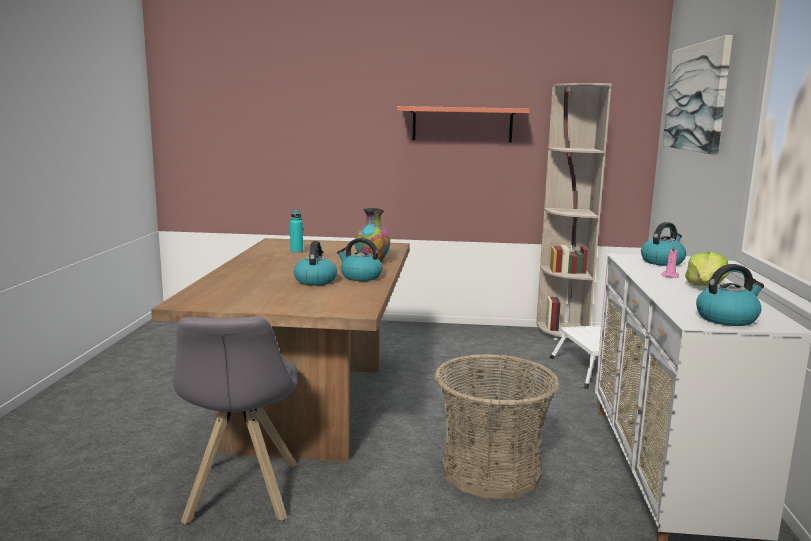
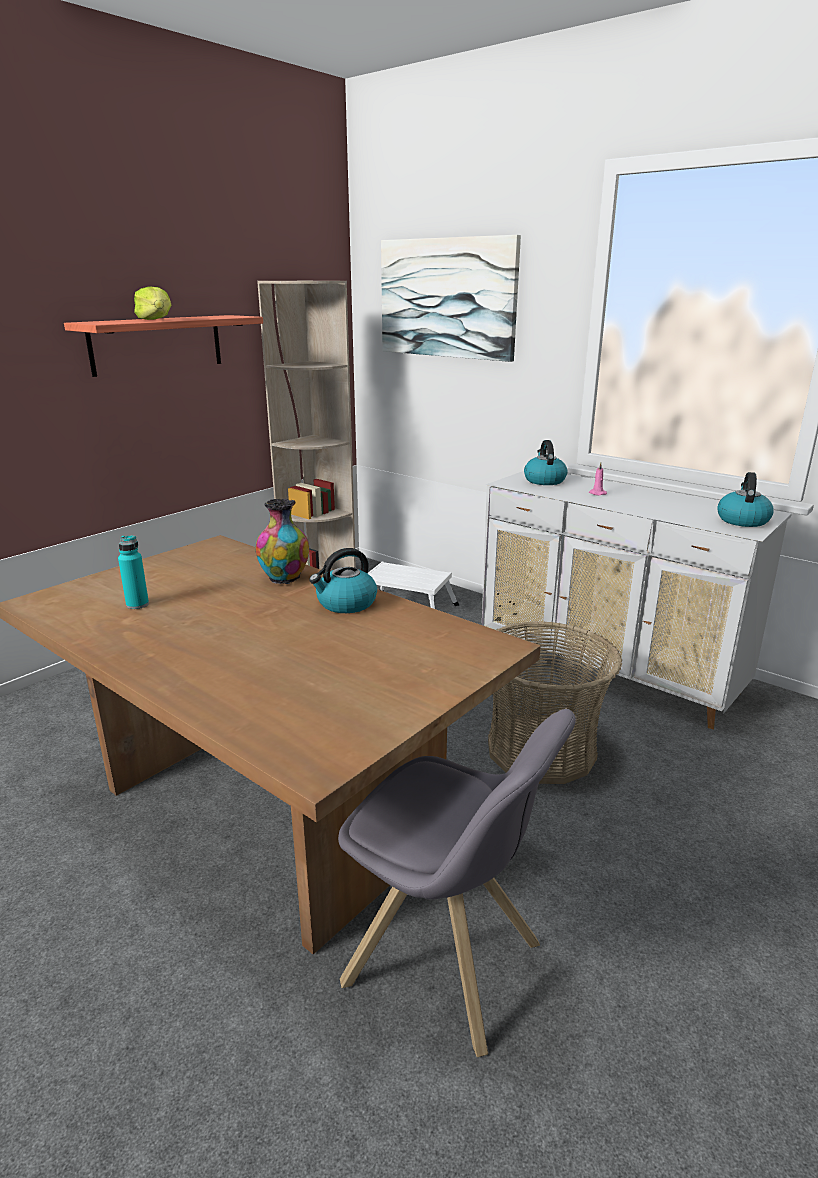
camera: 55 degrees left, 10 degrees up
kettle [294,241,337,286] -> none
lettuce [685,251,729,286] -> lettuce moved to [134,286,171,320]

